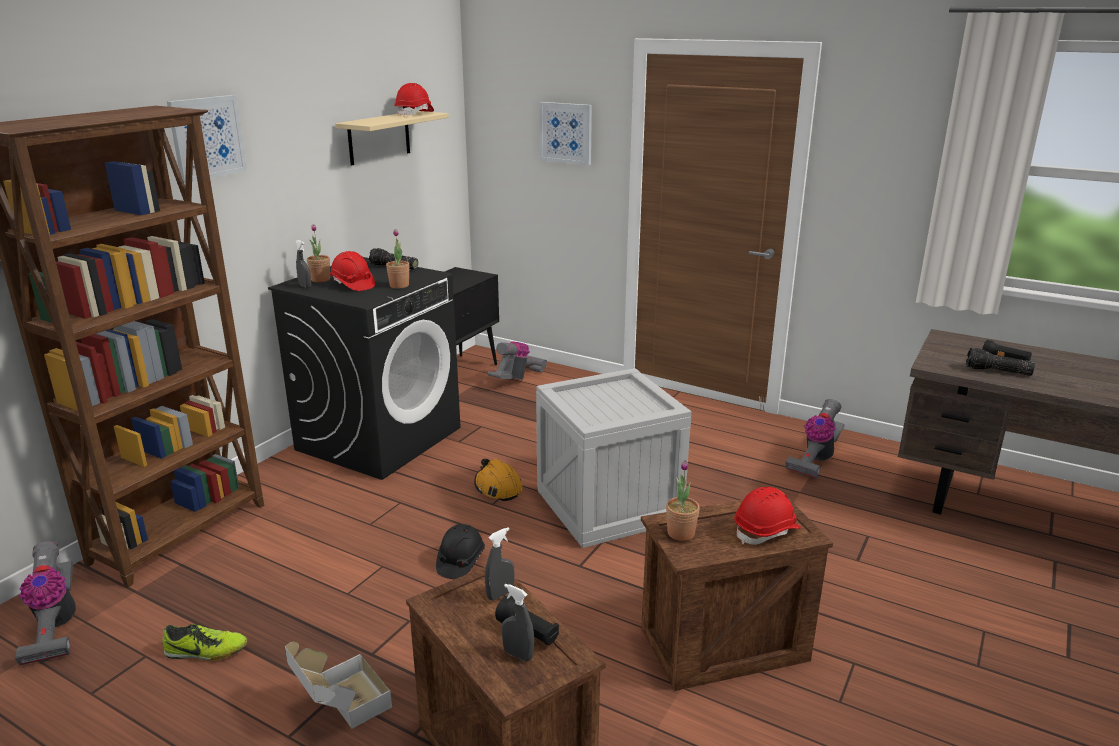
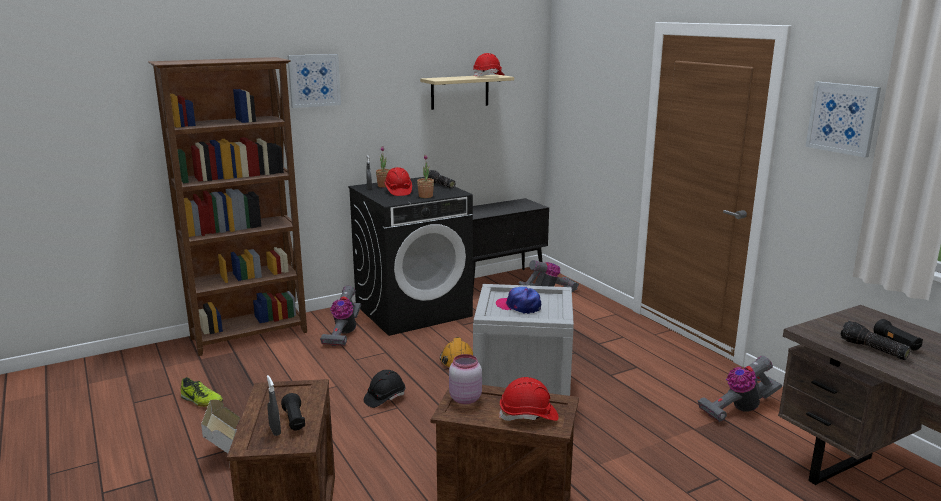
camera: 30 degrees right, 5 degrees down
vacuum cleaner [15,541,76,666] -> vacuum cleaner moved to [320,286,361,346]
grey spray bottle [485,527,515,600] -> none
picture [539,102,592,165] -> picture moved to [805,82,881,158]
potted plant [666,460,700,541] -> pink jar [449,354,482,404]
none -> cap [496,287,541,314]

